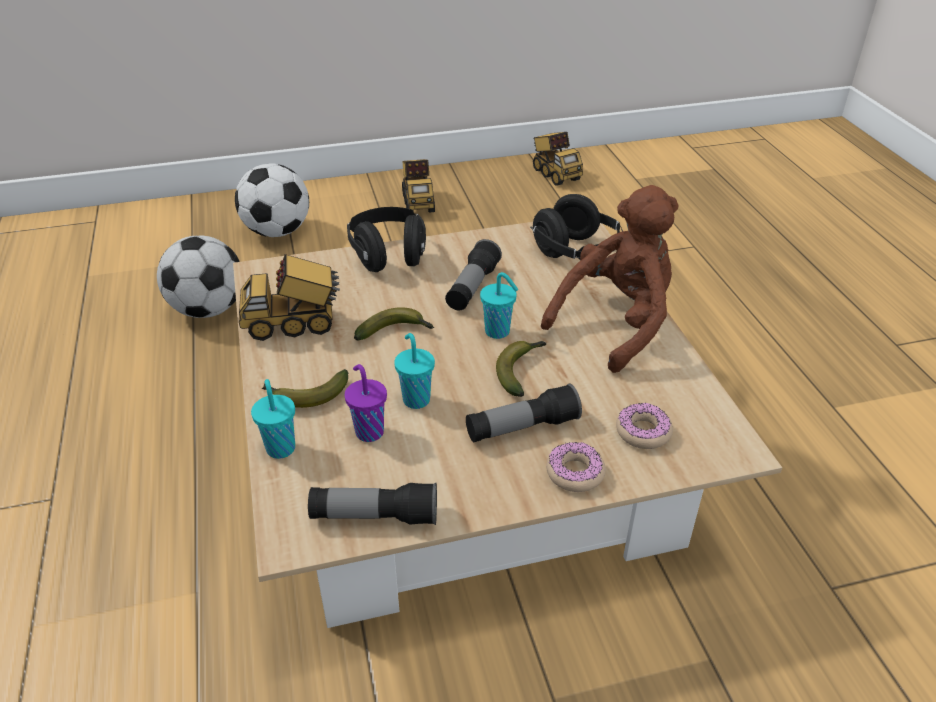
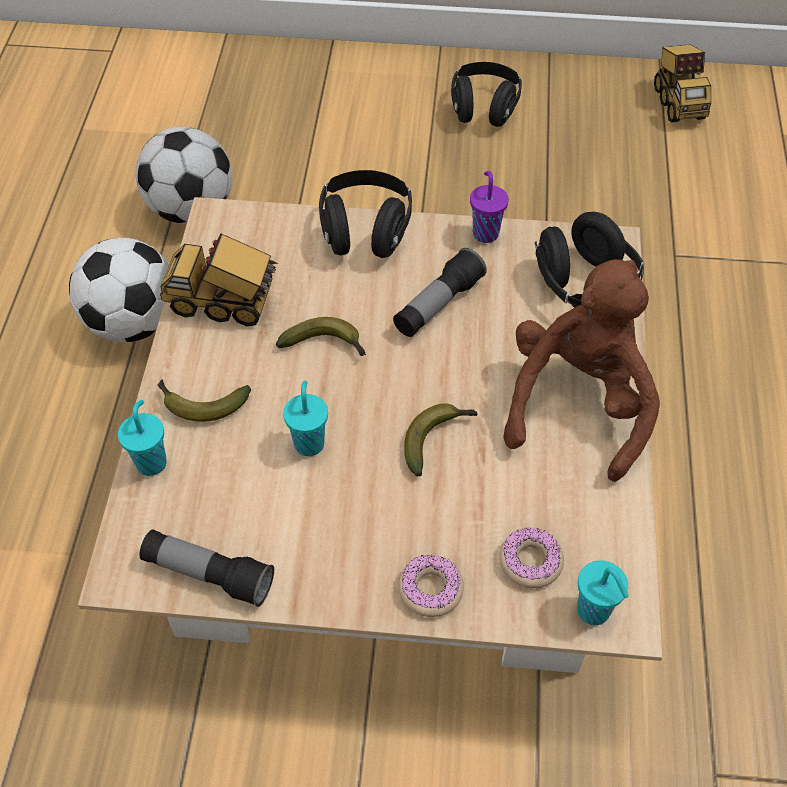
camera: 20 degrees right, 15 degrees up
football [235,163,309,237] -> football moved to [69,238,169,342]
purple cup [345,364,387,442] -> purple cup moved to [470,171,509,243]
toy truck [402,159,435,213] -> black headphones [451,62,522,127]
flashlight [466,384,582,442] -> none
turquoise cup [480,272,518,339] -> turquoise cup moved to [577,560,629,625]
brown plush toy [541,185,679,373] -> brown plush toy turned 45 degrees counterclockwise [503,259,660,482]

